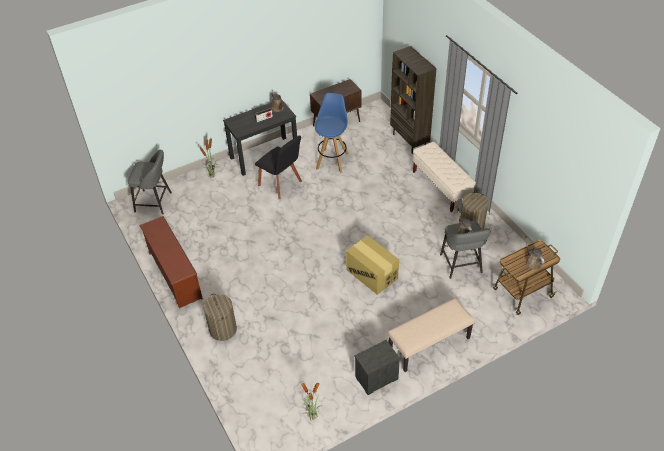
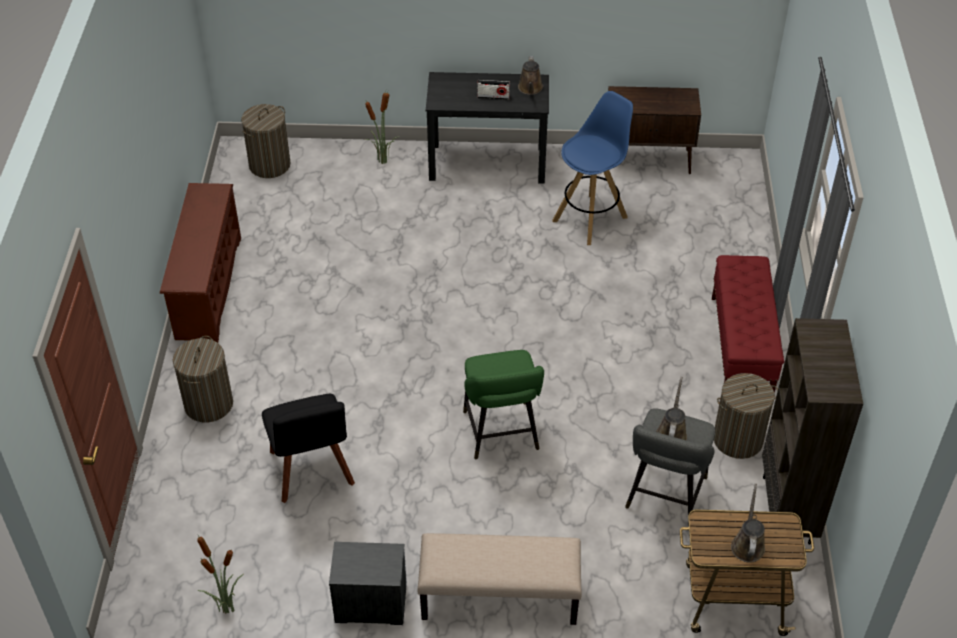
camera: 30 degrees right, 0 degrees up
grey stool [128,150,172,215] -> laundry basket [241,104,291,178]
black chair [255,136,302,199] -> black chair moved to [262,394,355,503]
cardboard box [346,235,399,295] -> green stool [463,350,544,459]
brown bookcase [390,46,436,154] -> brown bookcase moved to [762,318,863,545]
beige bench [413,142,476,212] -> red bench [712,255,784,393]

